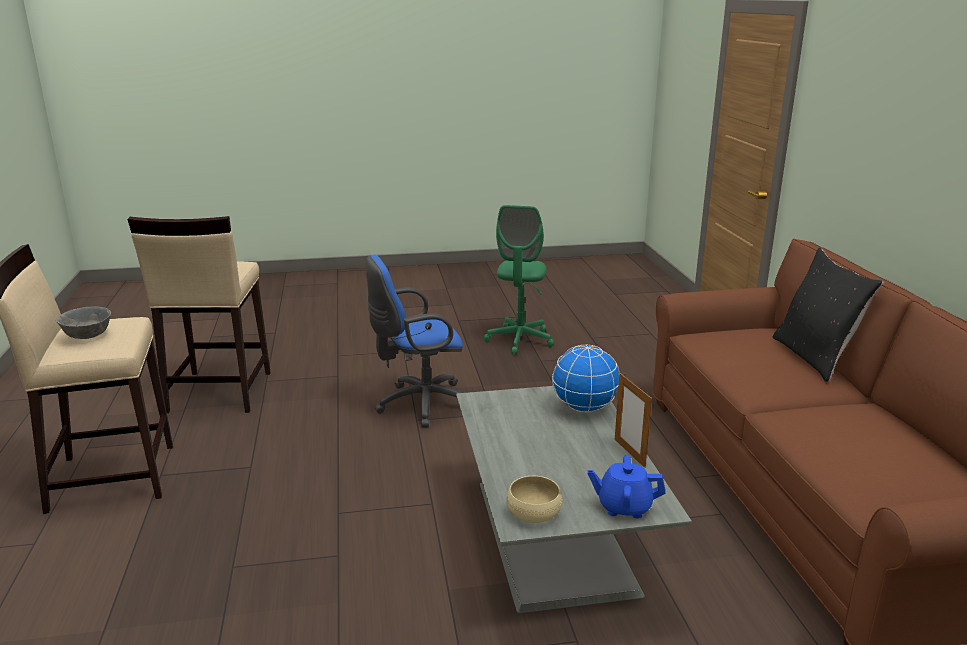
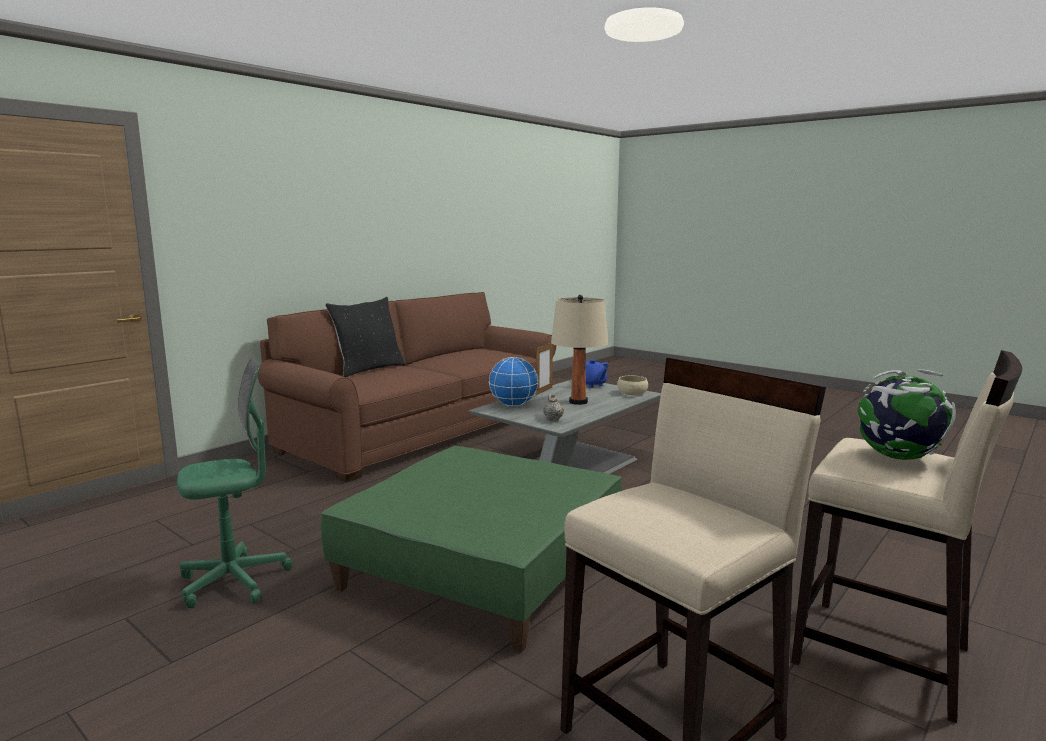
camera: 130 degrees left, 10 degrees down
grey bowl [56,306,111,339] -> globe [858,369,956,460]
blue office chair [366,255,463,428] -> green ottoman [321,446,622,652]
none -> beige teapot [543,393,564,421]
none -> beige table lamp [551,295,608,405]

